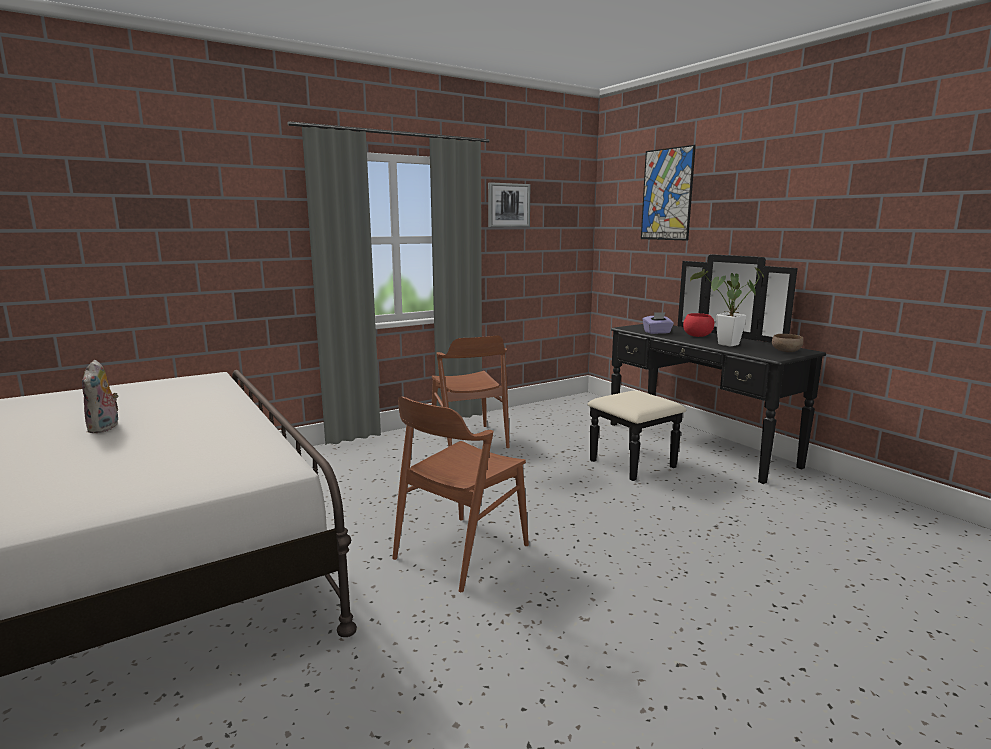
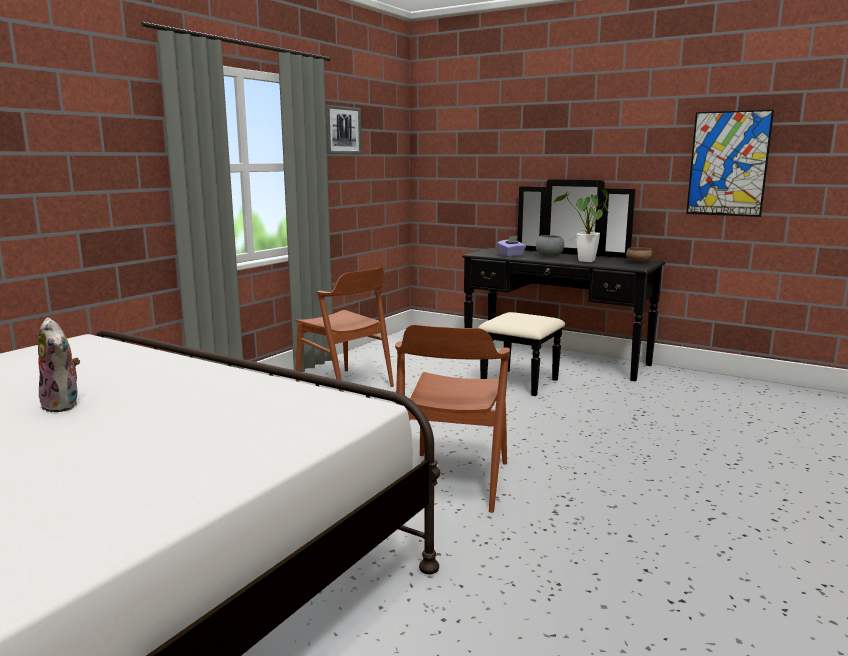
camera: 25 degrees left, 0 degrees up
picture [641,145,696,240] -> picture moved to [686,110,774,217]
red bowl [683,313,714,337] -> grey bowl [536,235,564,257]

